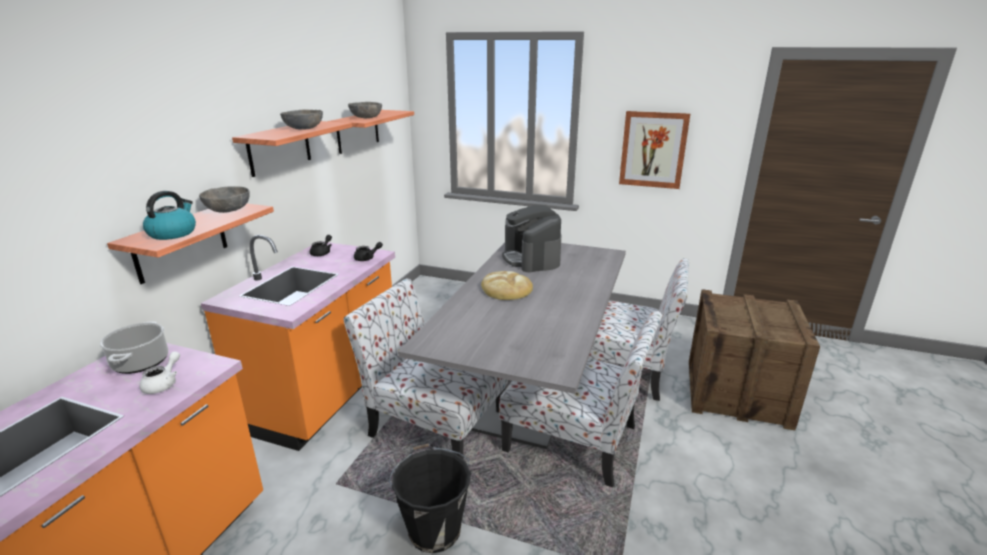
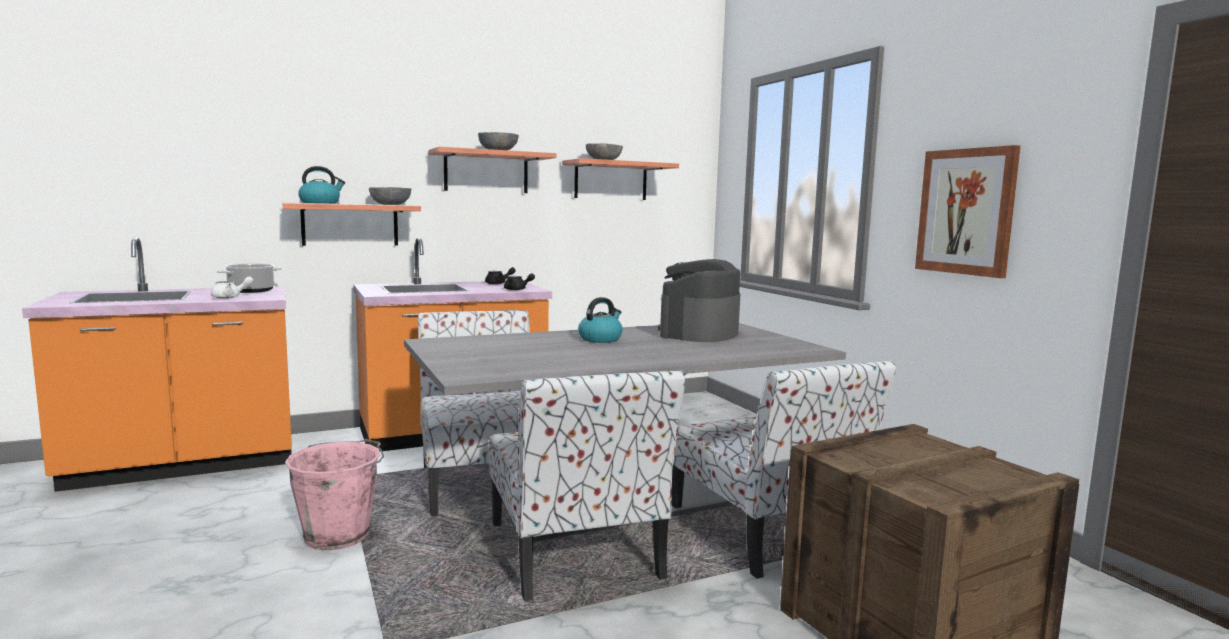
camera: 45 degrees right, 15 degrees down
black bucket [388,444,471,553] -> pink bucket [285,439,384,550]
bread [481,271,533,300] -> kettle [578,297,623,343]

